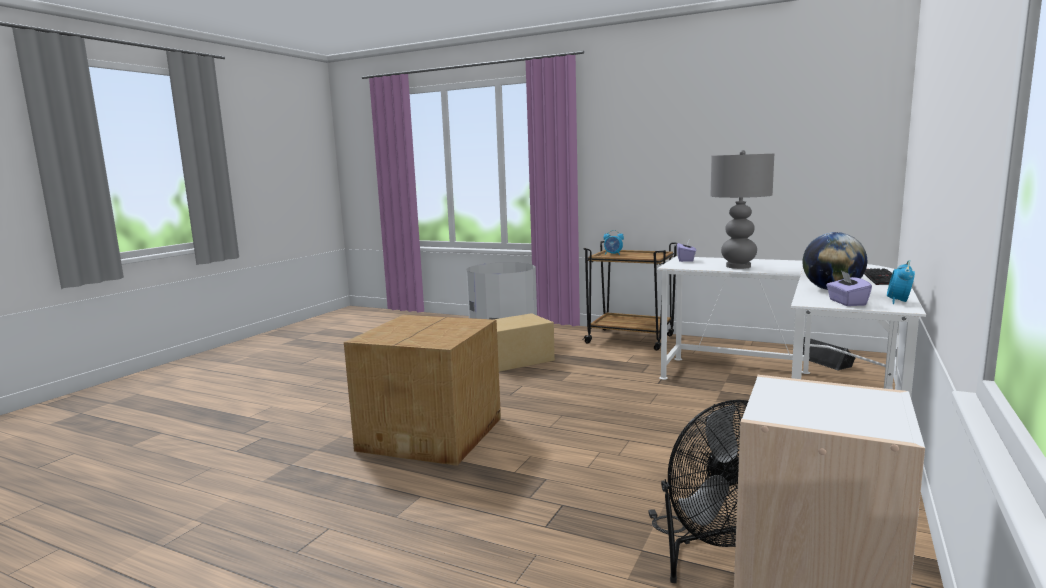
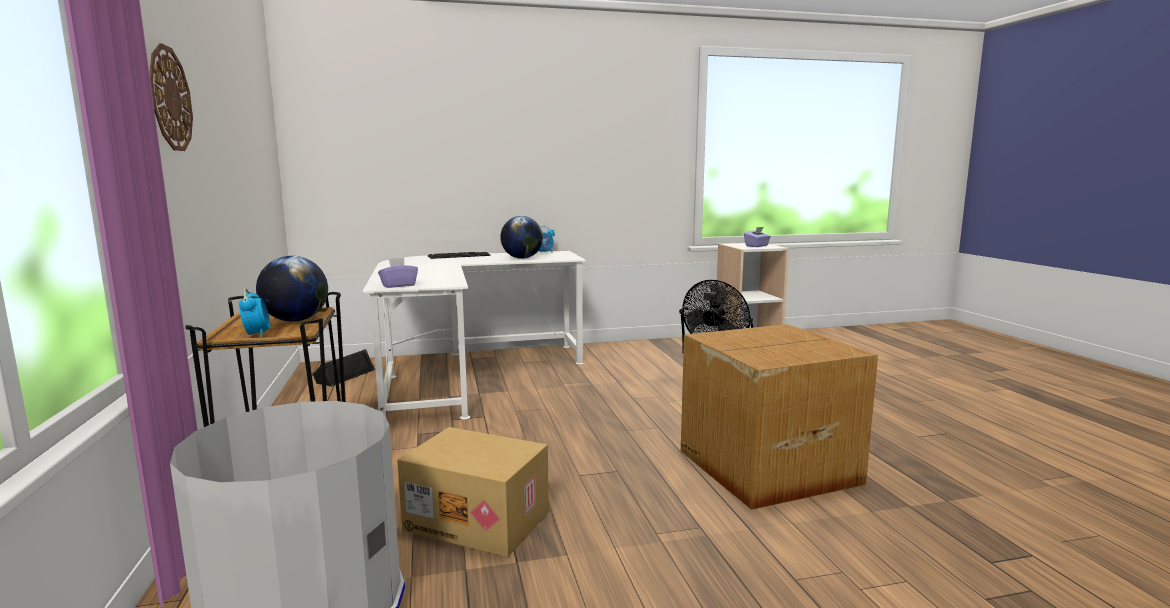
camera: 130 degrees left, 0 degrees up
grey table lamp [710,150,774,269] -> none
purple tissue box [826,271,872,306] -> purple tissue box moved to [744,227,771,247]
none -> wall clock [149,43,193,151]
none -> globe [256,256,328,322]

